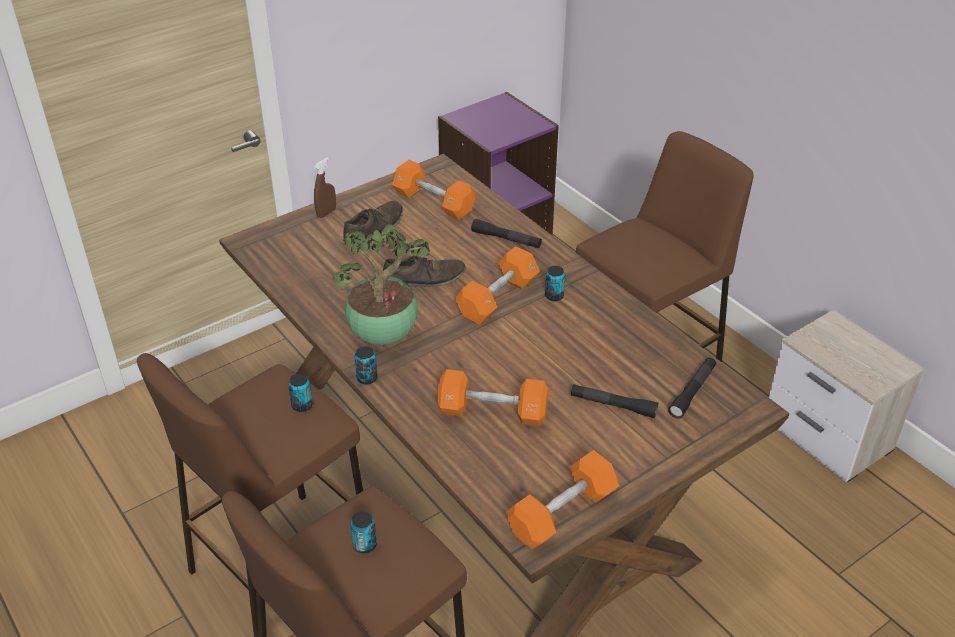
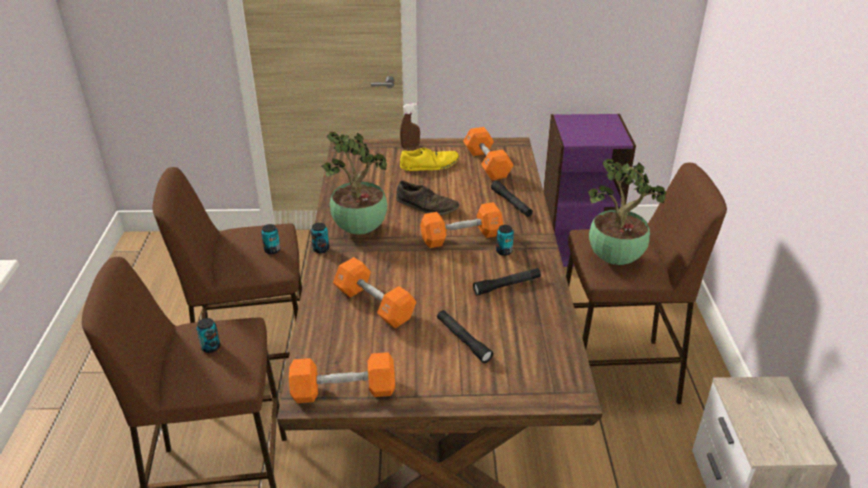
camera: 35 degrees right, 5 degrees down
brown shoe [343,200,403,239] -> yellow shoe [400,148,459,171]
black flashlight [668,358,716,419] -> black flashlight moved to [473,268,541,296]
none -> potted plant [587,159,668,265]

